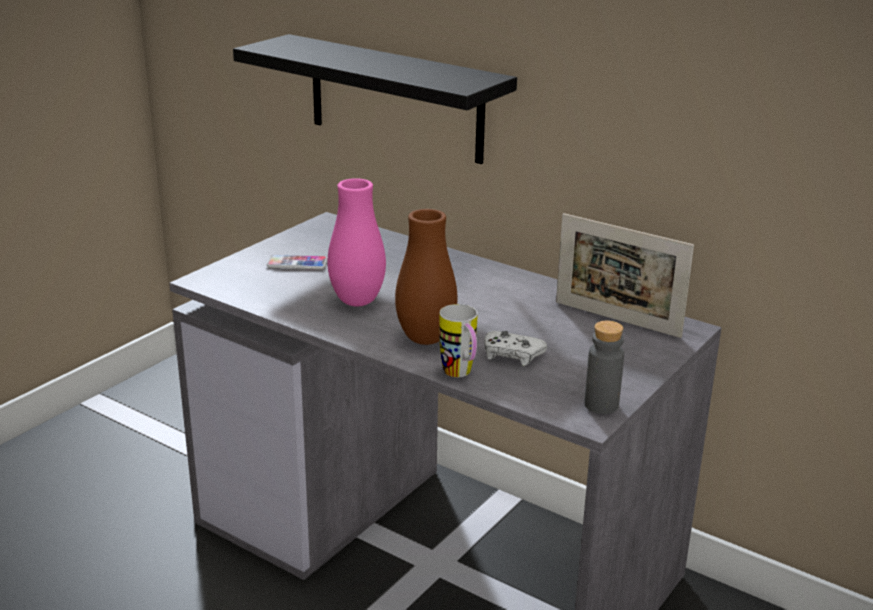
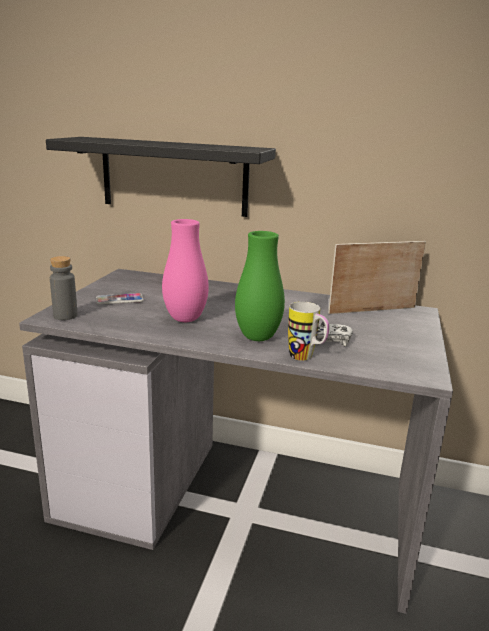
camera: 20 degrees left, 5 degrees down
brown vase [395,209,457,345] -> green vase [235,231,285,341]
picture frame [556,213,694,338] -> picture frame turned 150 degrees clockwise [328,241,426,314]
grey bottle [584,321,624,414] -> grey bottle moved to [50,256,78,320]

